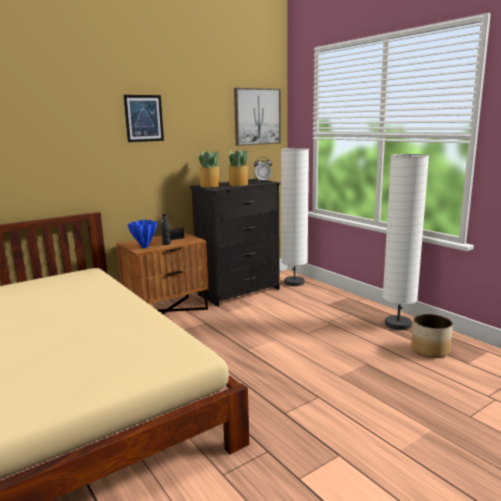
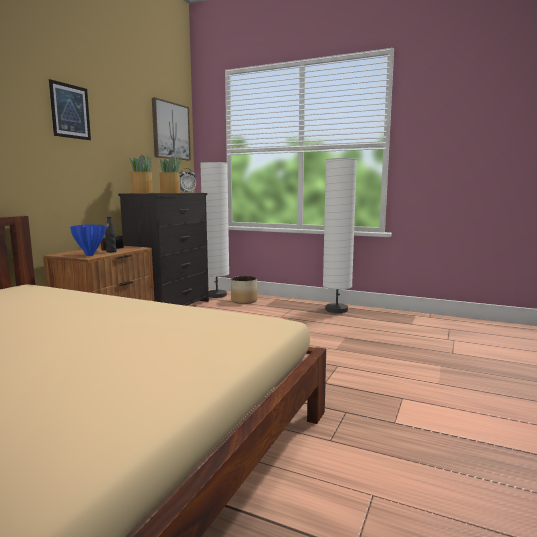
camera: 30 degrees left, 5 degrees down
planter [411,314,453,358] -> planter moved to [231,276,258,304]

